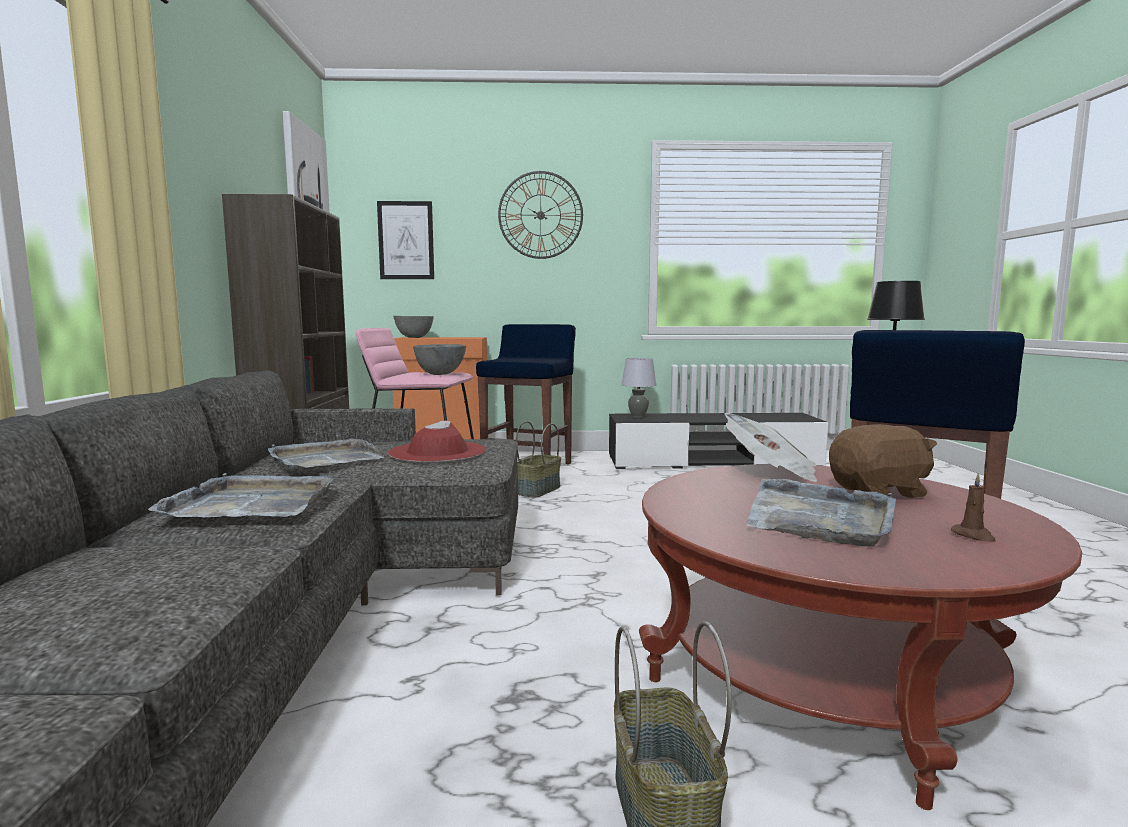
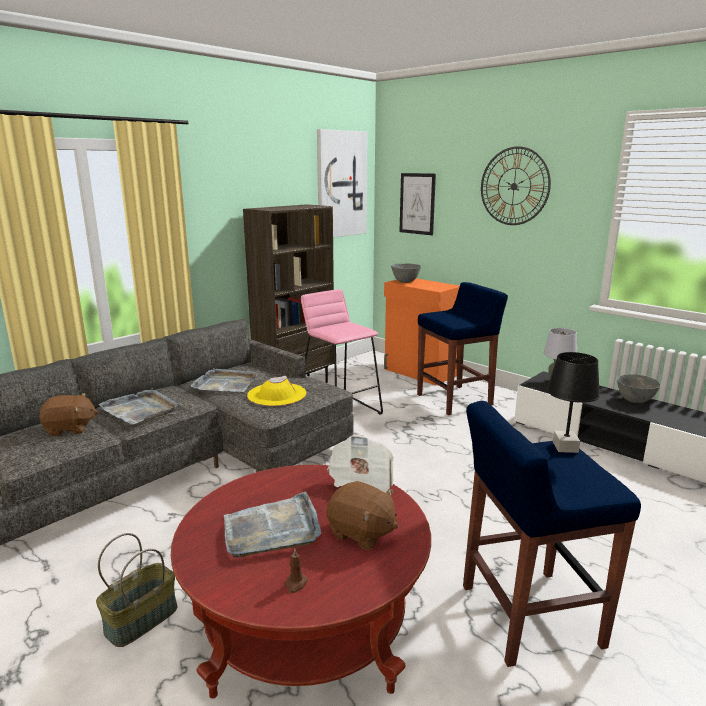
camera: 45 degrees right, 10 degrees up
red hat [388,420,486,463] -> yellow hat [247,376,306,406]
grey bowl [413,344,466,375] -> grey bowl moved to [617,374,660,403]
basket [516,421,561,498] -> none
none -> brown plush toy [39,393,98,437]

